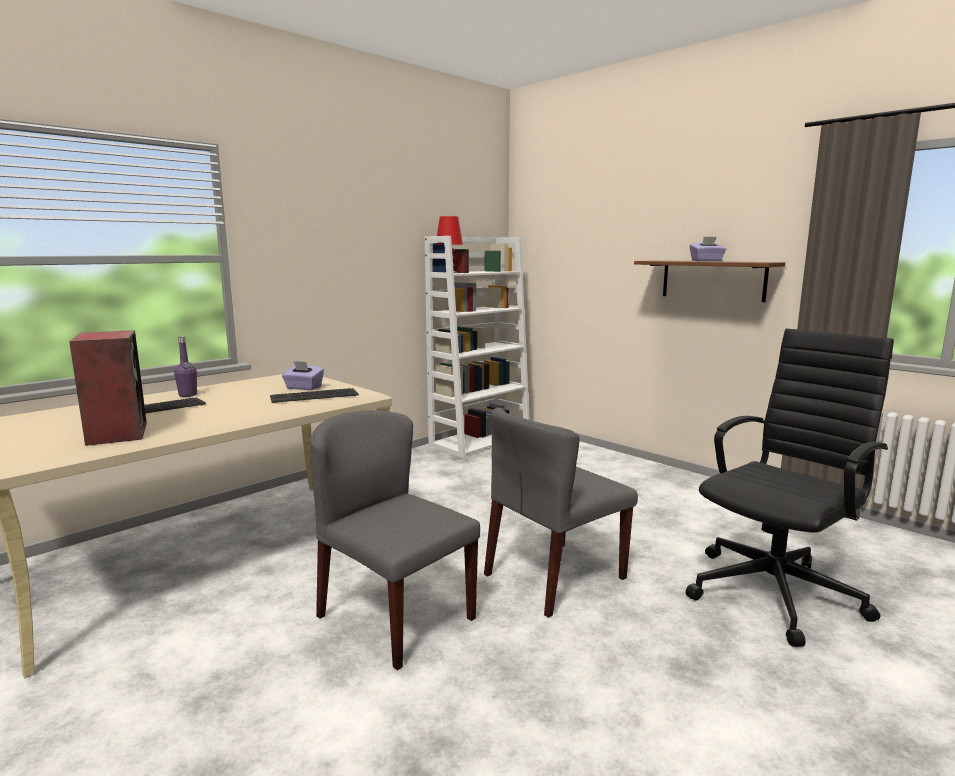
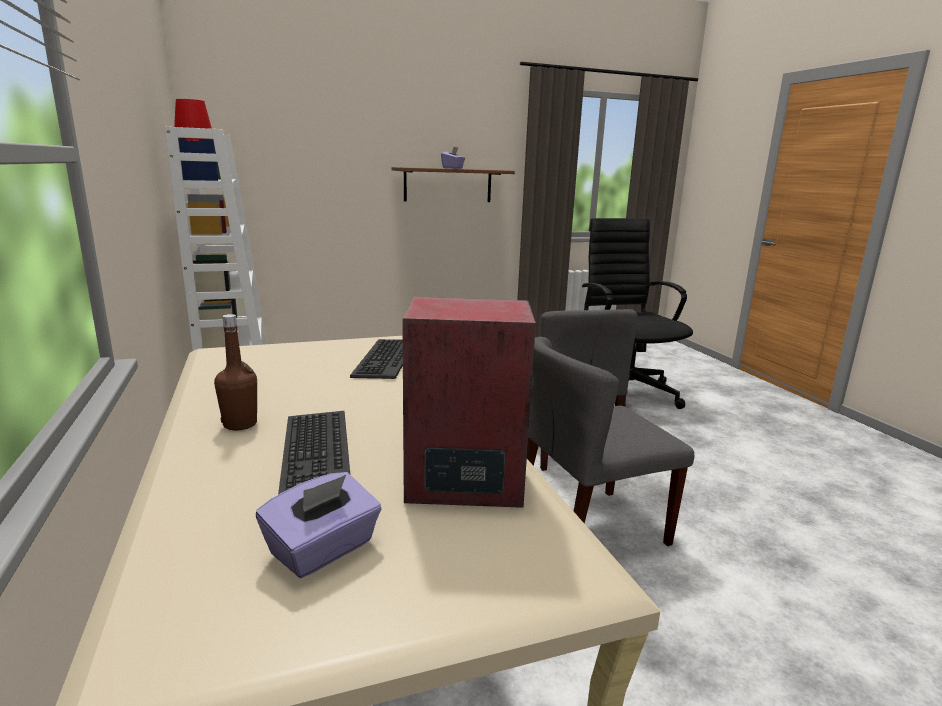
camera: 65 degrees left, 5 degrees up
purple bottle [174,336,197,397] -> brown bottle [214,314,257,430]
purple tissue box [282,361,324,390] -> purple tissue box moved to [256,472,382,578]

